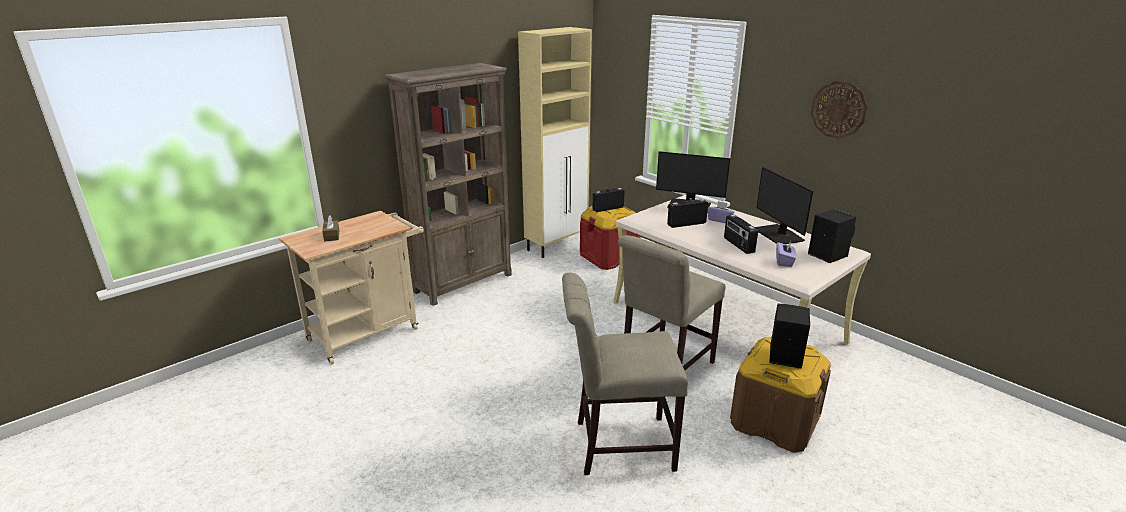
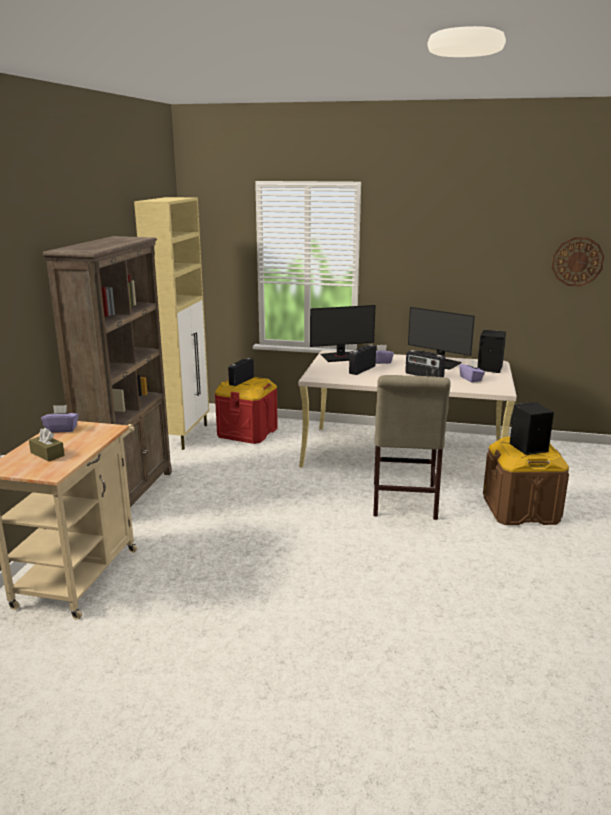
camera: 35 degrees left, 5 degrees down
beige chair [562,273,688,475] -> none
wall clock [811,81,868,139] -> wall clock moved to [552,237,605,286]
none -> purple tissue box [41,405,79,432]

